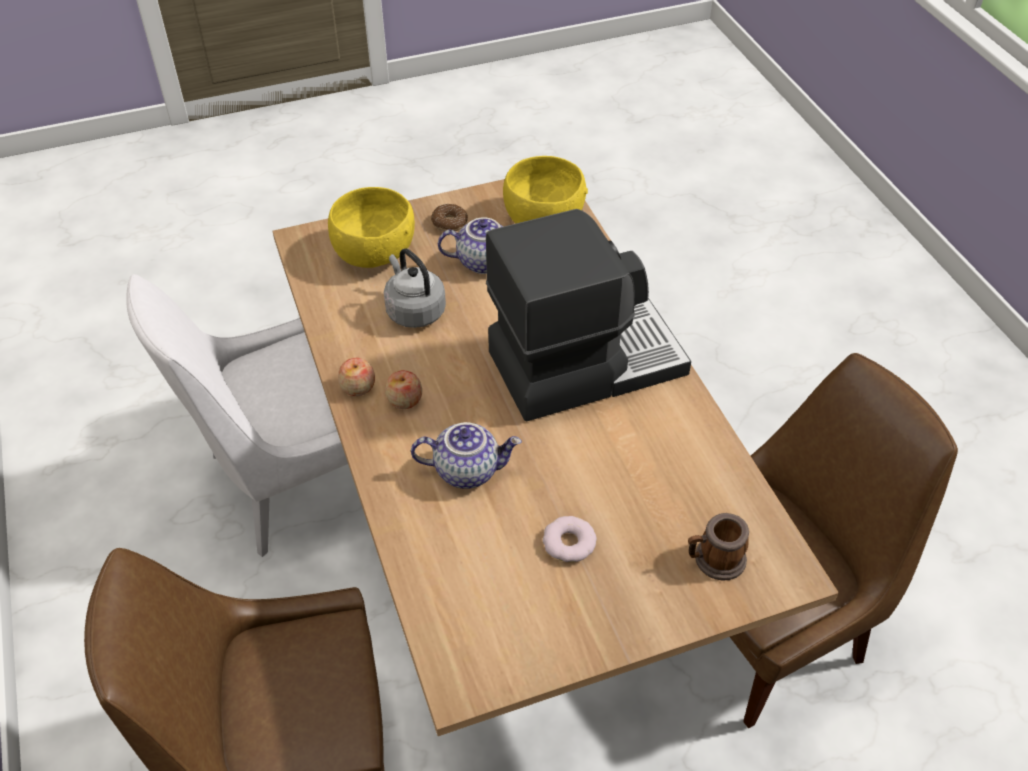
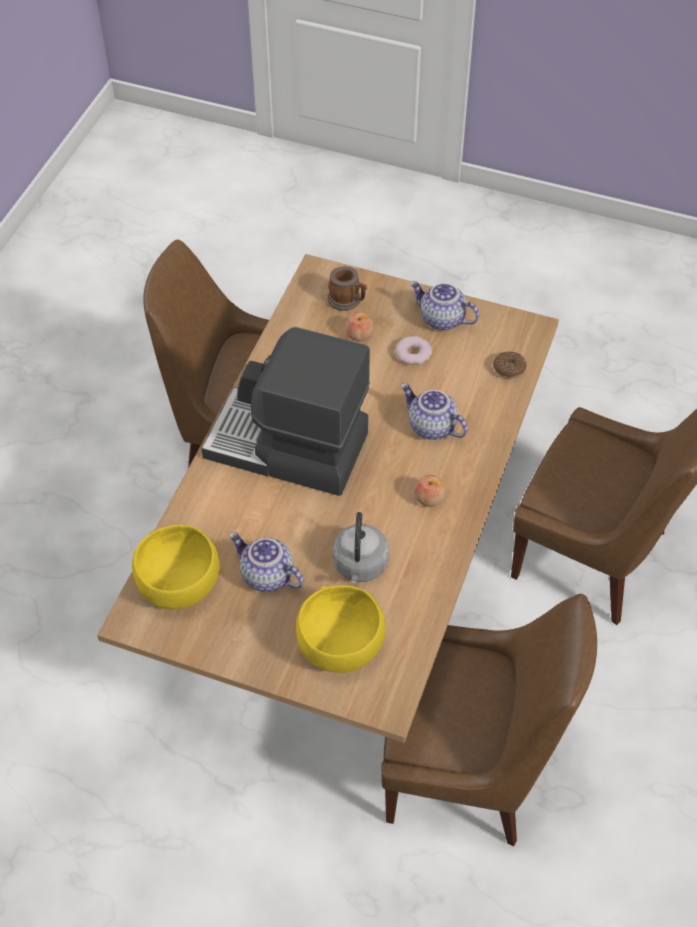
camera: 140 degrees left, 5 degrees up
white chair [126,274,348,557] -> brown chair [381,594,597,846]
apple [338,358,375,396] -> apple moved to [346,312,373,342]
donut [431,204,468,231] -> donut moved to [493,351,527,378]
none -> teapot [410,281,479,330]

